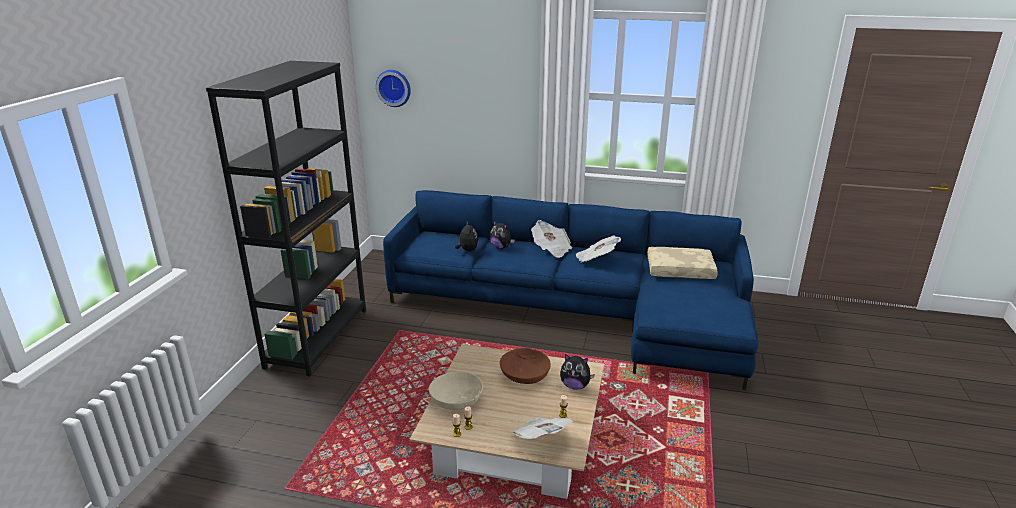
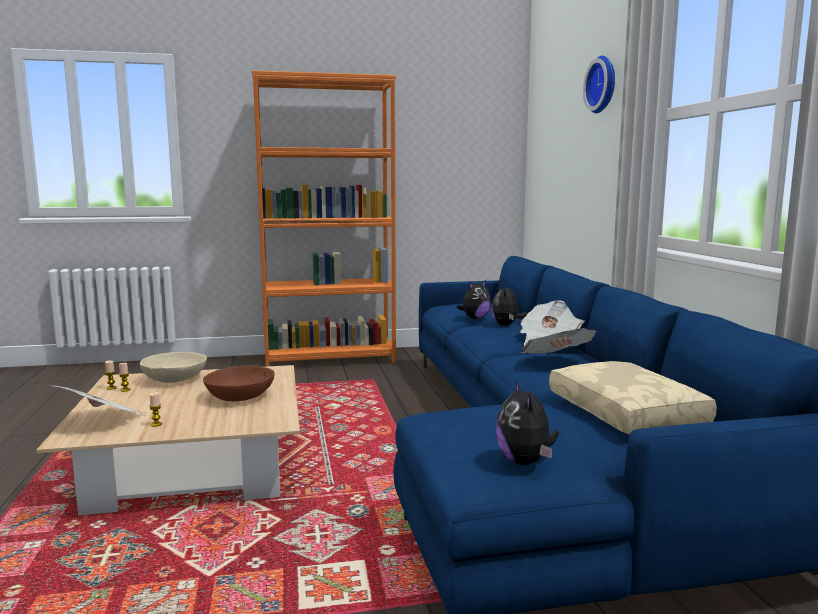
camera: 65 degrees right, 15 degrees down
black bookcase [206,61,366,376] -> orange bookcase [252,70,396,367]
wall clock [376,70,411,107] -> wall clock moved to [583,56,615,113]
plush toy [560,354,595,390] -> plush toy moved to [496,380,559,465]

